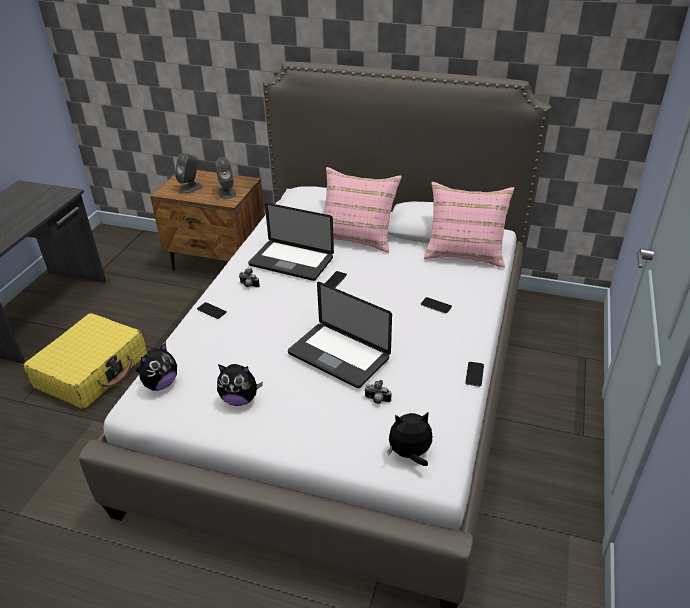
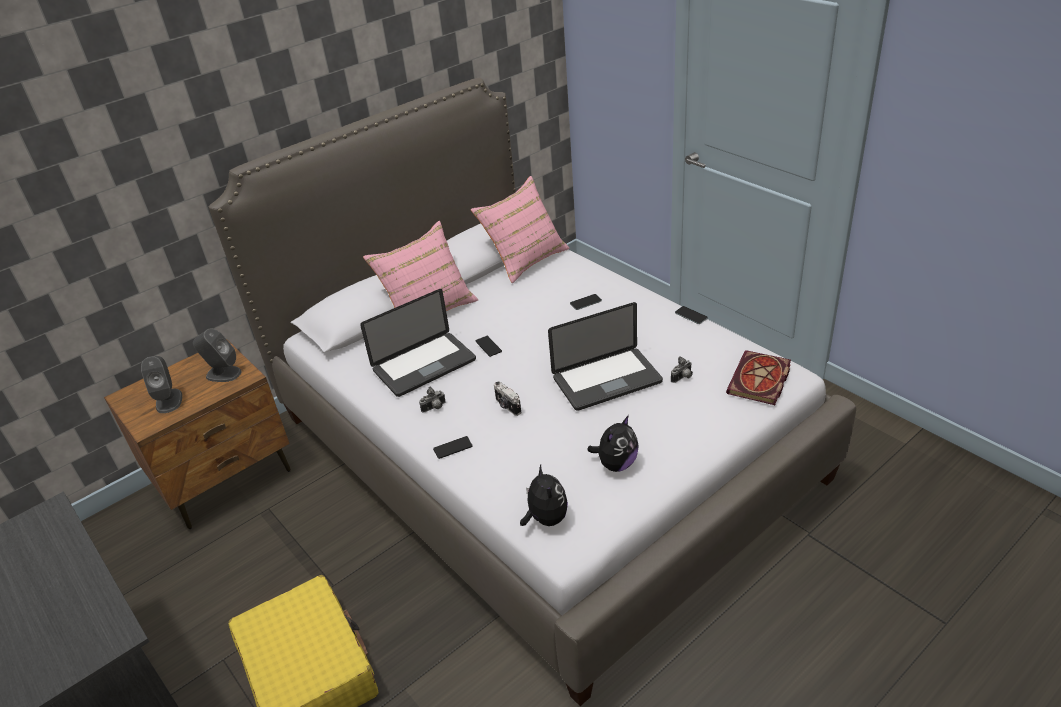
camera: 55 degrees left, 0 degrees up
plush toy [387,412,432,466] -> book [726,350,791,405]
none -> camera [494,381,521,416]

